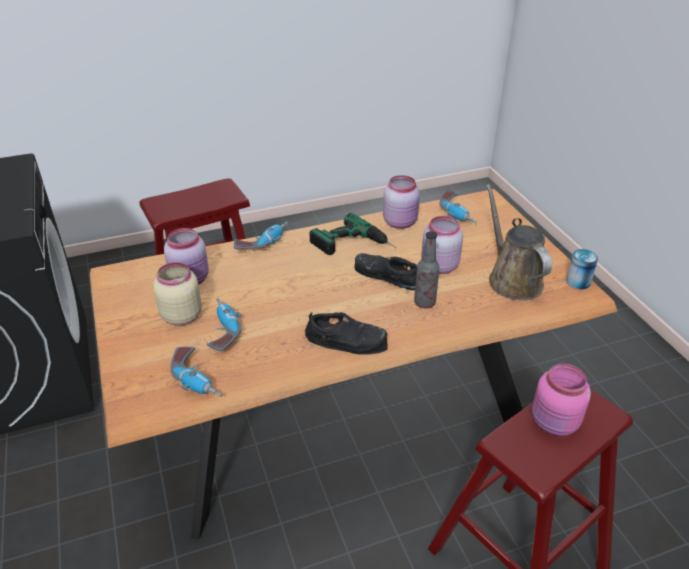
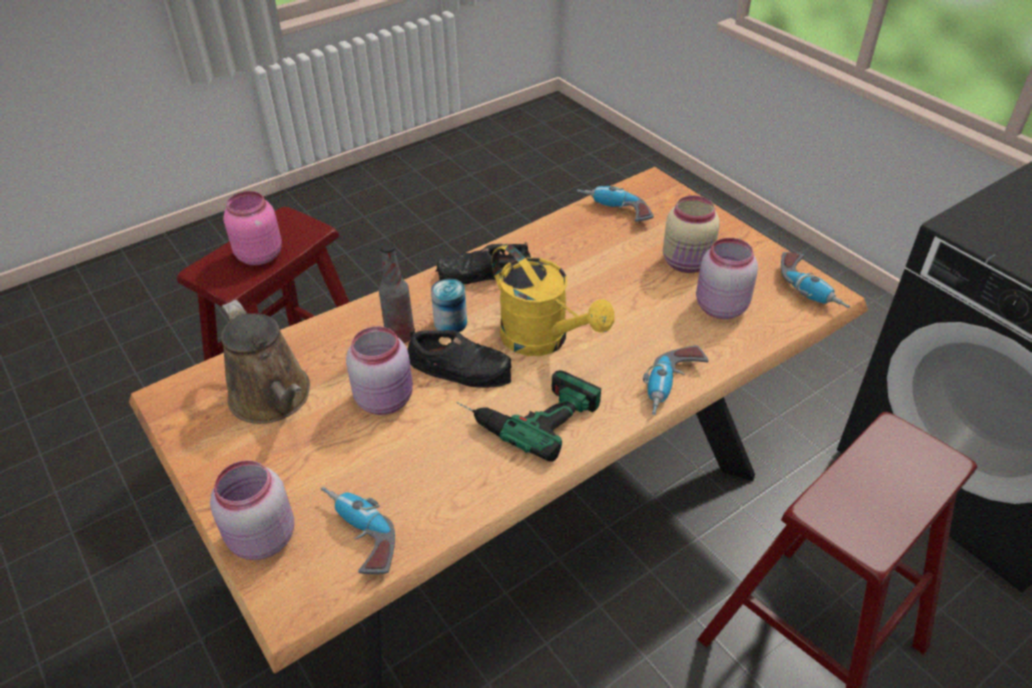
camera: 165 degrees right, 5 degrees up
power drill [207,298,241,351] -> power drill moved to [781,252,850,308]
pink jar [383,175,420,229] -> pink jar moved to [210,460,294,560]
can [566,249,598,289] -> can moved to [431,279,467,332]
none -> yellow watering can [492,244,615,356]

